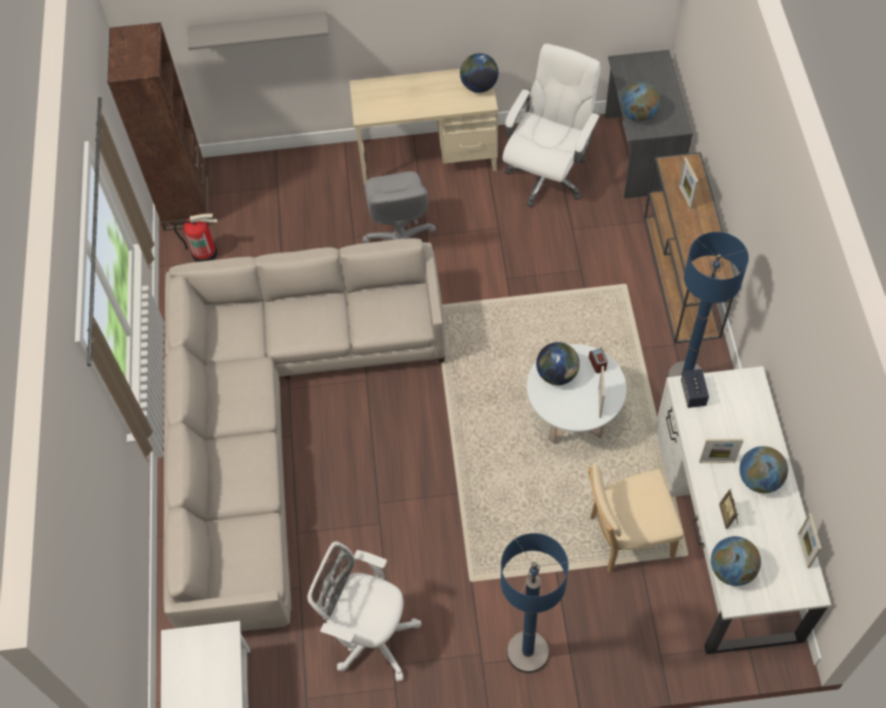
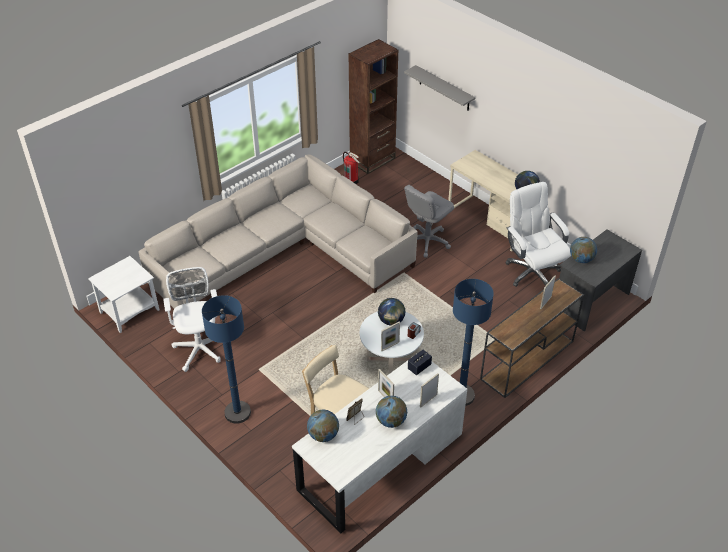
camera: 50 degrees right, 15 degrees down
white office chair [503,44,601,207] -> white office chair turned 105 degrees counterclockwise [505,182,571,287]
picture frame [798,513,822,568] -> picture frame moved to [420,373,439,407]

